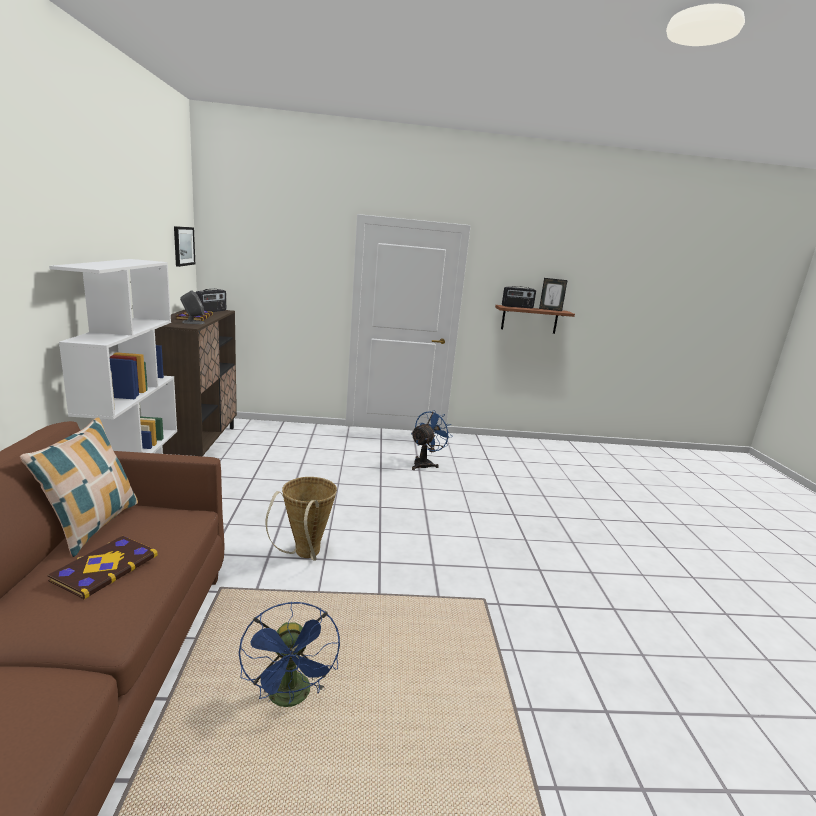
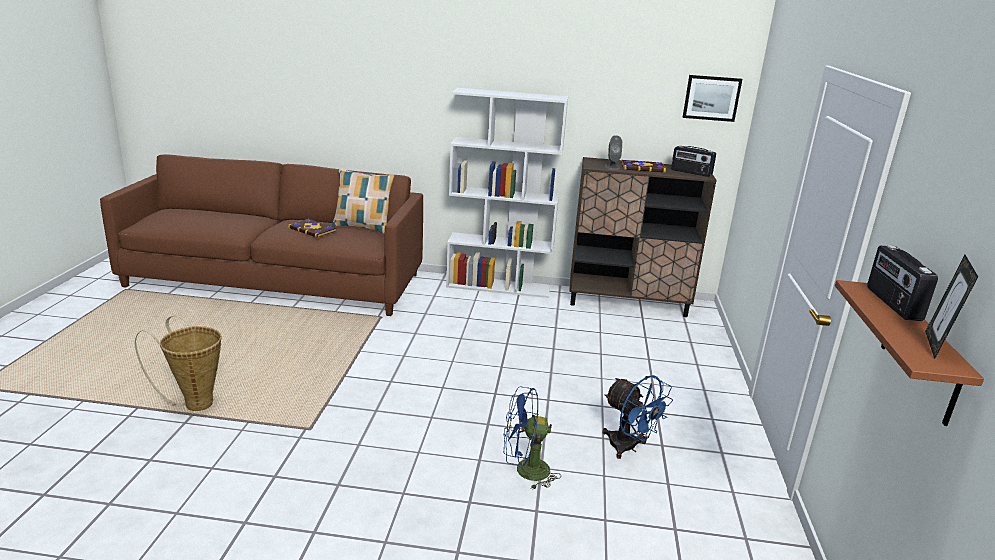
camera: 100 degrees right, 5 degrees up
blue fan [239,601,340,707] -> blue fan moved to [503,386,561,489]
basket [266,477,337,560] -> basket moved to [134,315,222,411]

